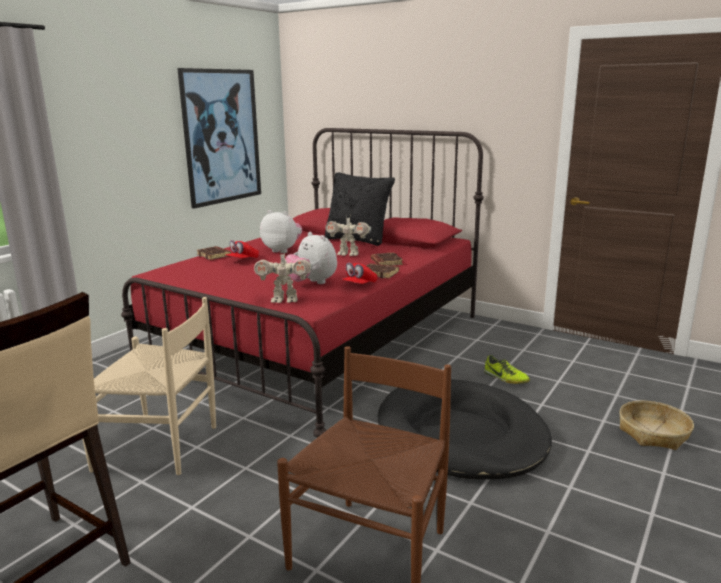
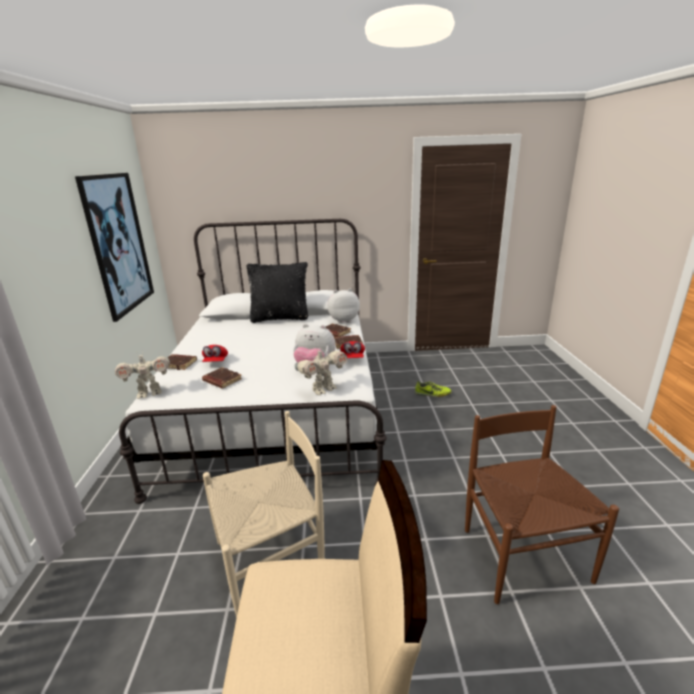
camera: 35 degrees left, 5 degrees up
red bed [121,128,484,437] -> white bed [119,219,386,504]
plush toy [260,210,302,253] -> plush toy moved to [327,289,360,324]
toy robot [325,214,371,256] -> toy robot moved to [115,354,170,399]
black dog bed [378,379,552,480] -> none
basket [619,401,694,450] -> none
none -> brown book [202,367,242,389]

